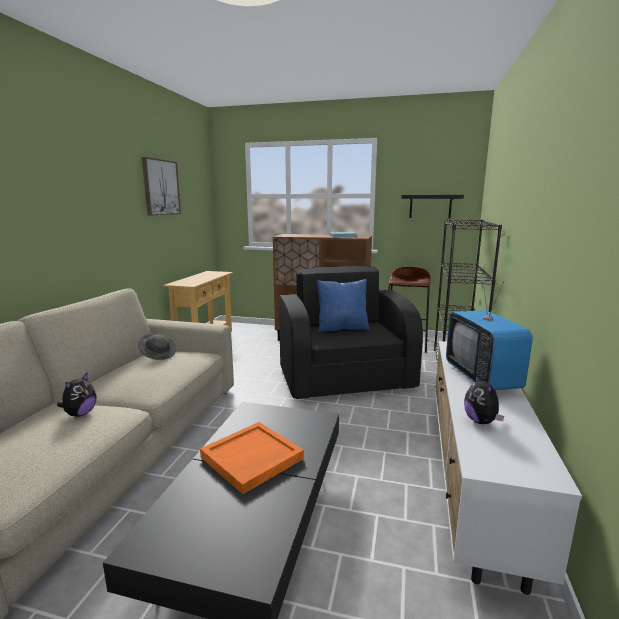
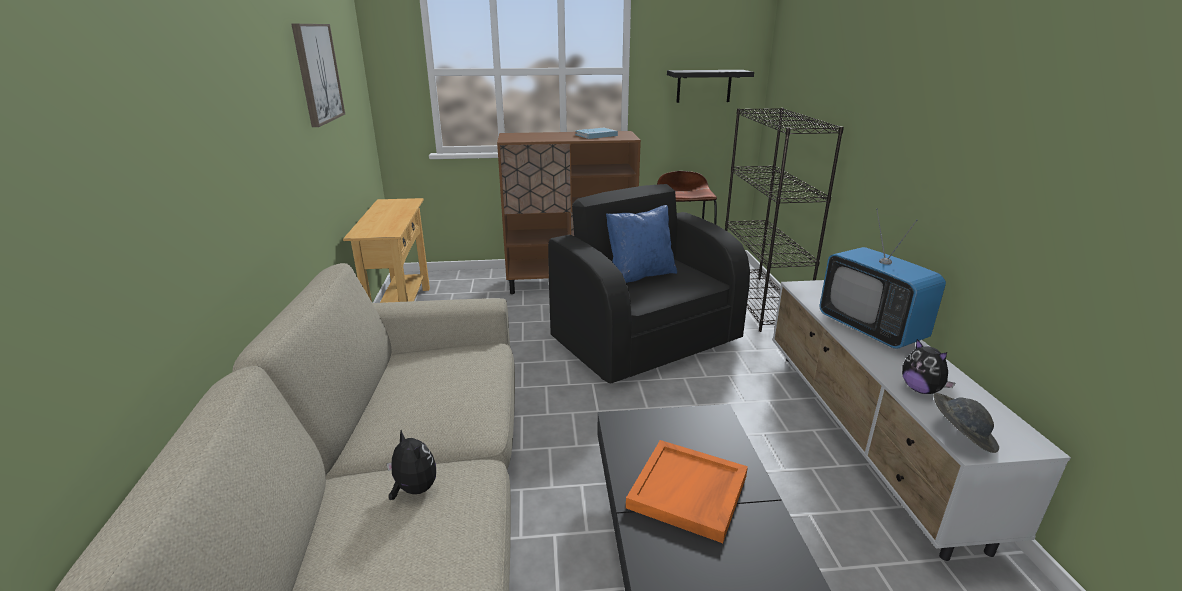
camera: 20 degrees left, 10 degrees up
plush toy [57,373,97,417] -> plush toy turned 45 degrees counterclockwise [386,430,436,500]
grey hat [138,333,177,360] -> grey hat moved to [933,393,999,453]

